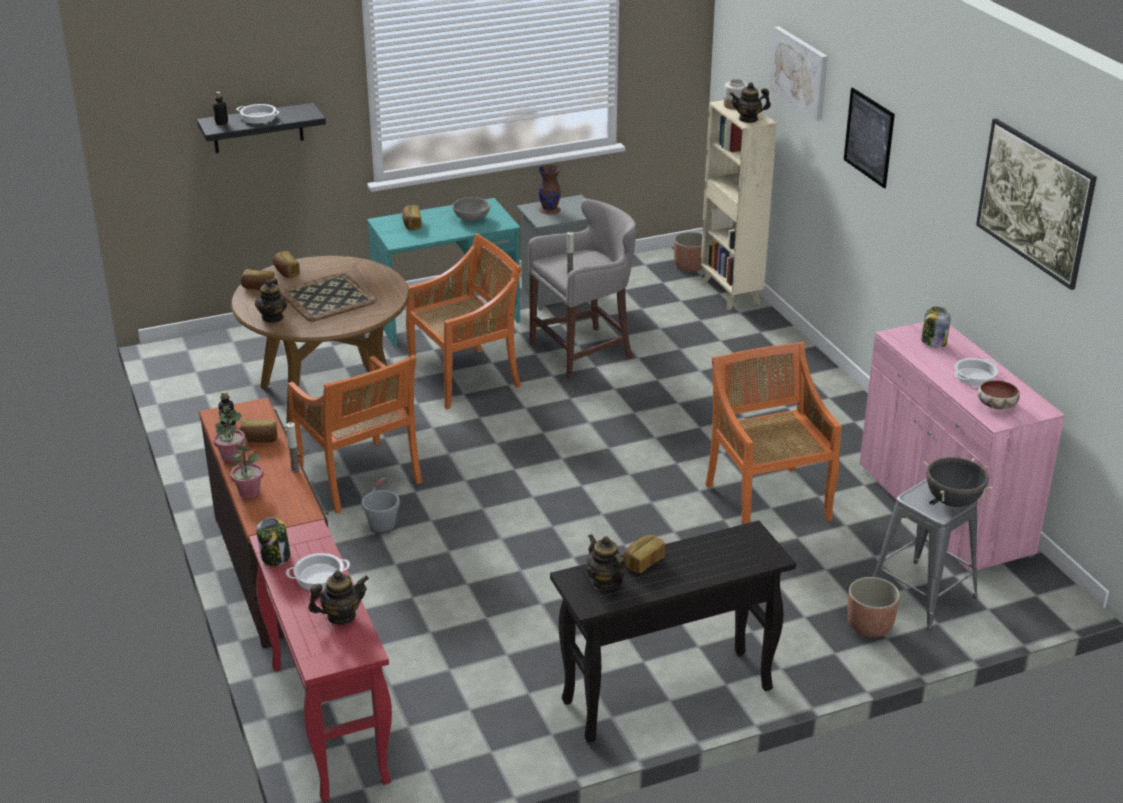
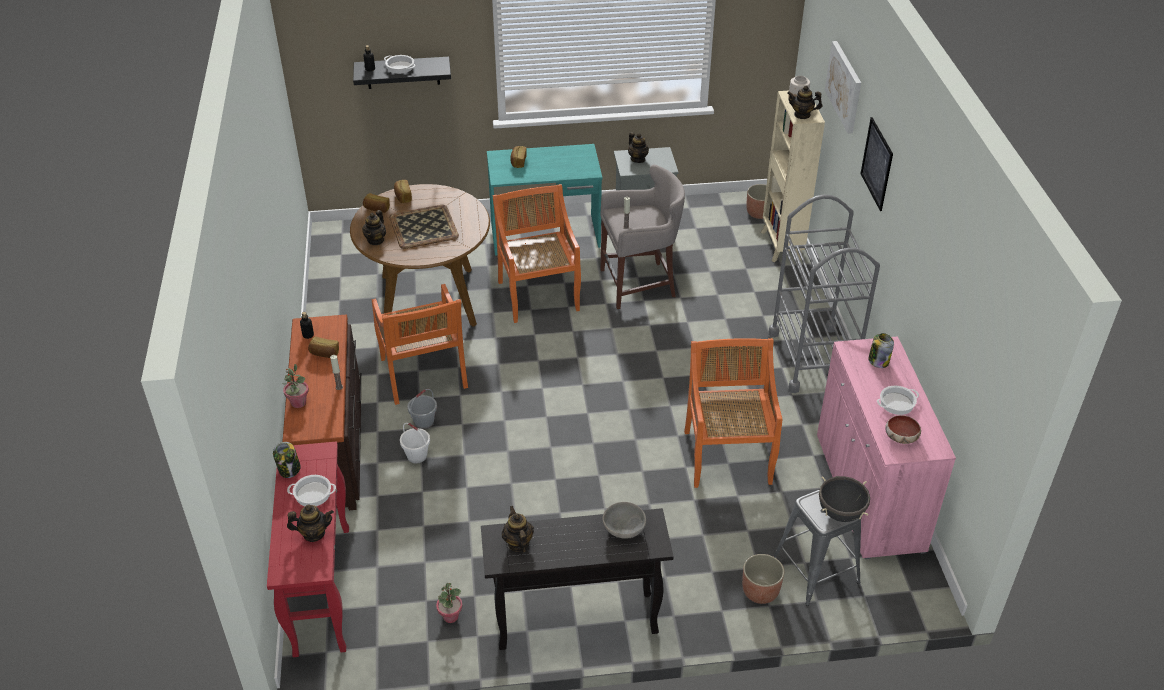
camera: 15 degrees right, 10 degrees up
potted plant [213,405,245,463] -> potted plant moved to [436,582,463,623]
orange chair [406,233,522,410] -> orange chair turned 90 degrees counterclockwise [493,184,581,323]
grey bowl [452,197,490,221] -> grey bowl moved to [602,502,646,539]
brown vase [539,165,561,215] -> teapot [628,132,649,163]
bread [623,534,665,573] -> none
picture [976,118,1097,290] -> none
none -> white bucket [400,423,430,463]
none -> grey cart [768,194,880,393]

